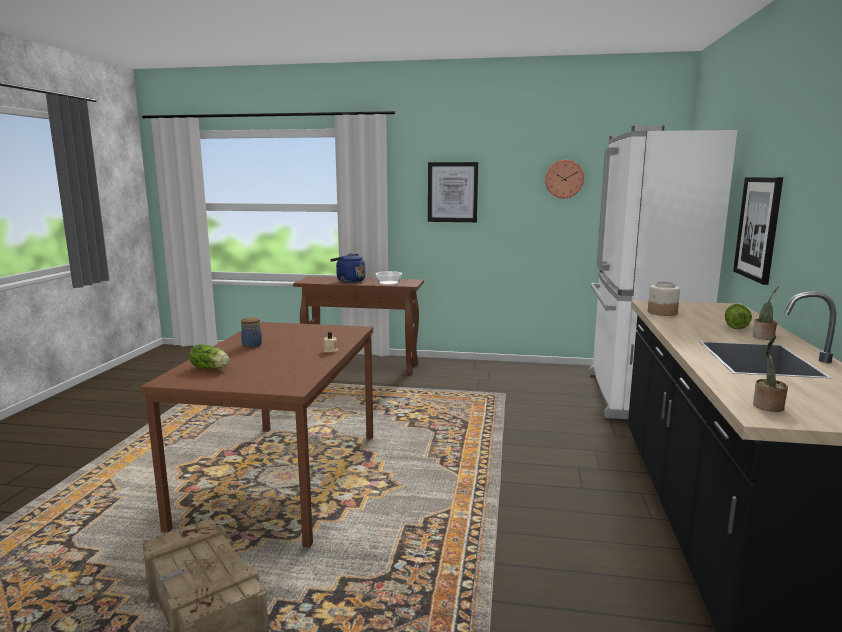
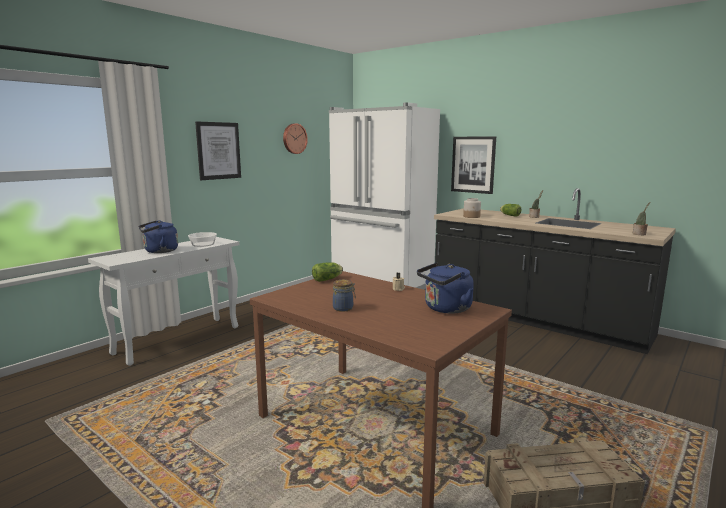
camera: 60 degrees left, 0 degrees up
lettuce [189,344,229,369] -> lettuce moved to [312,262,343,282]
brown console table [293,276,424,375] -> white console table [88,237,239,366]
none -> blue kettle [417,262,474,314]

